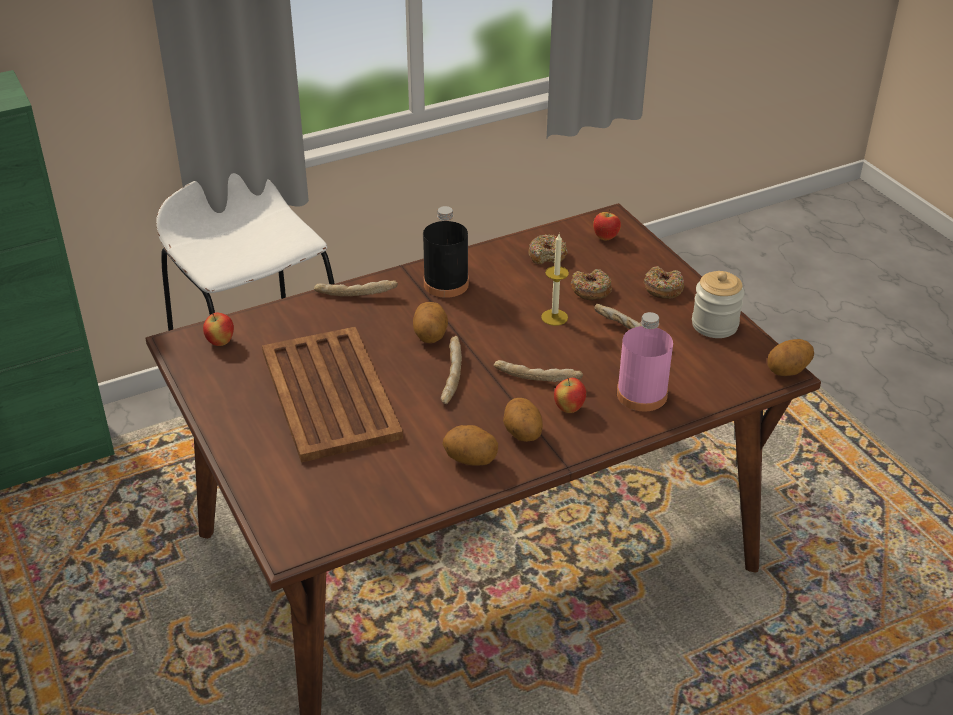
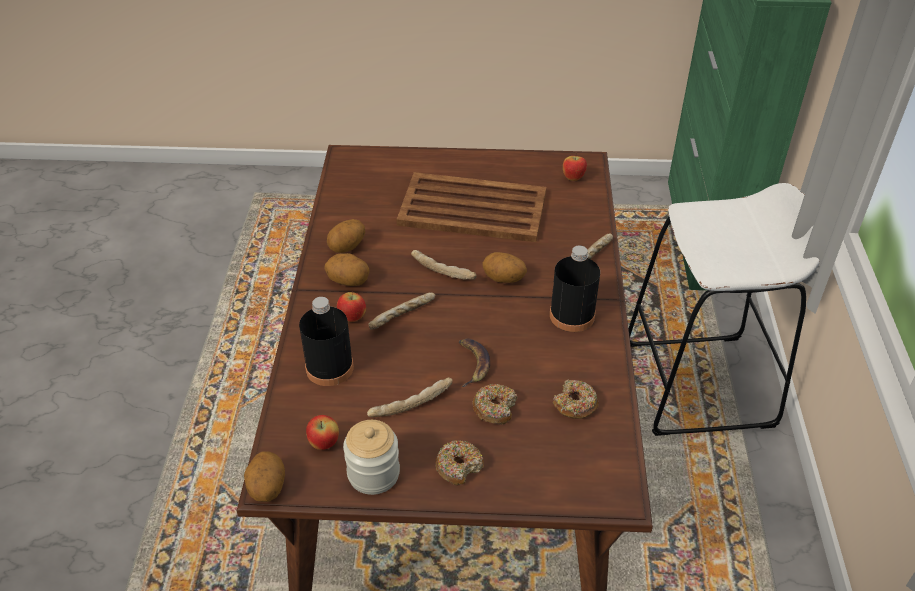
camera: 120 degrees right, 5 degrees up
candle [541,234,569,326] -> banana [459,339,490,387]
apple [593,209,621,240] -> apple moved to [306,415,339,450]
pink bottle [617,312,673,411] -> black bottle [299,297,354,386]

